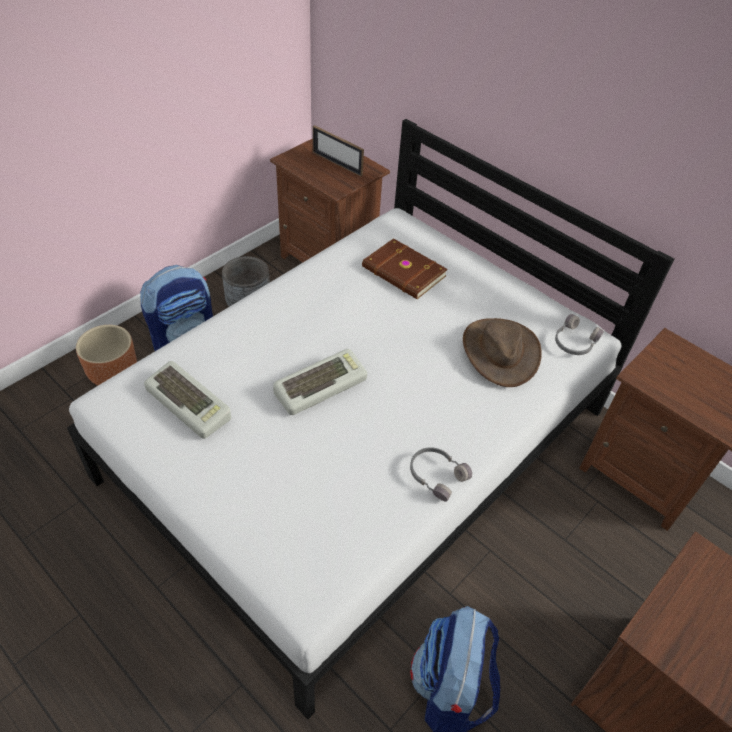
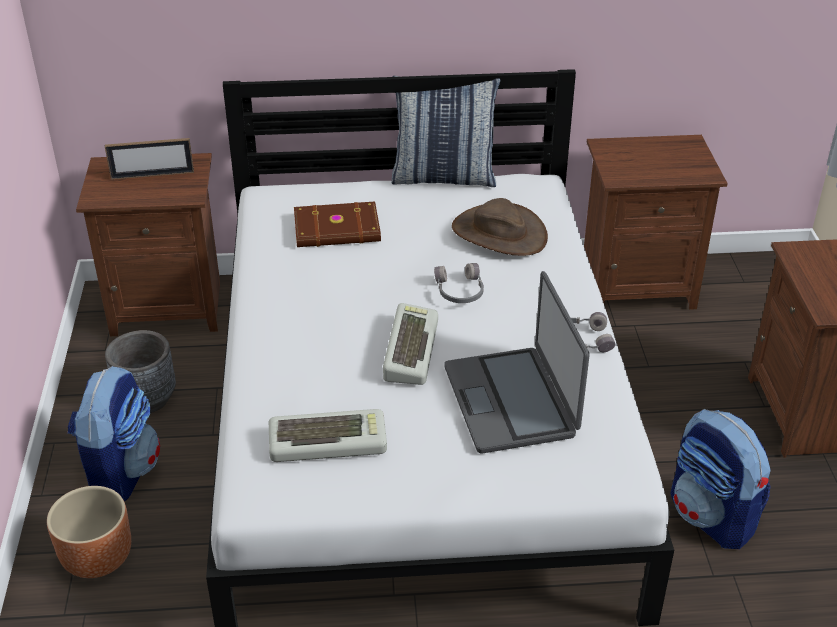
camera: 45 degrees left, 10 degrees down
grey headphones [555,314,604,355] -> grey headphones moved to [434,263,484,303]
none -> pillow [391,76,500,187]
none -> laptop [445,271,590,454]

